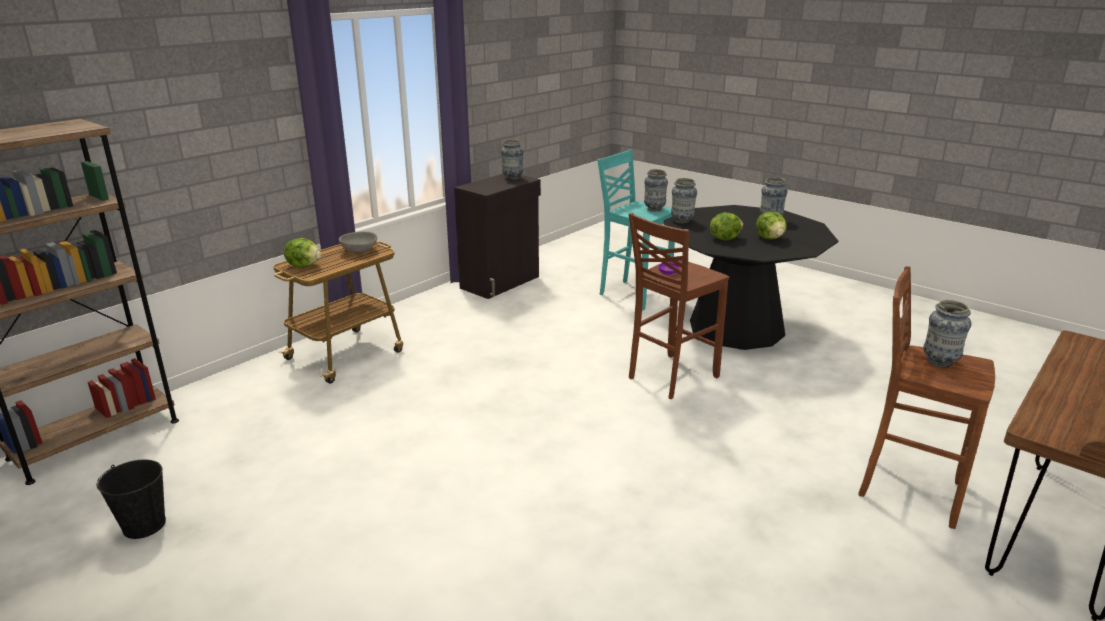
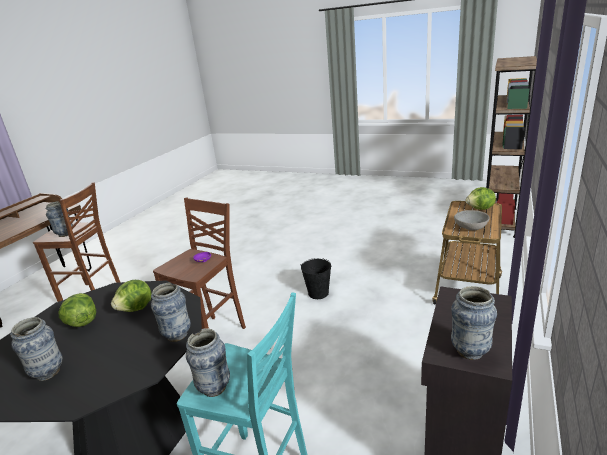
camera: 165 degrees right, 0 degrees up
black bucket [97,459,166,539] -> black bucket moved to [301,258,331,299]

